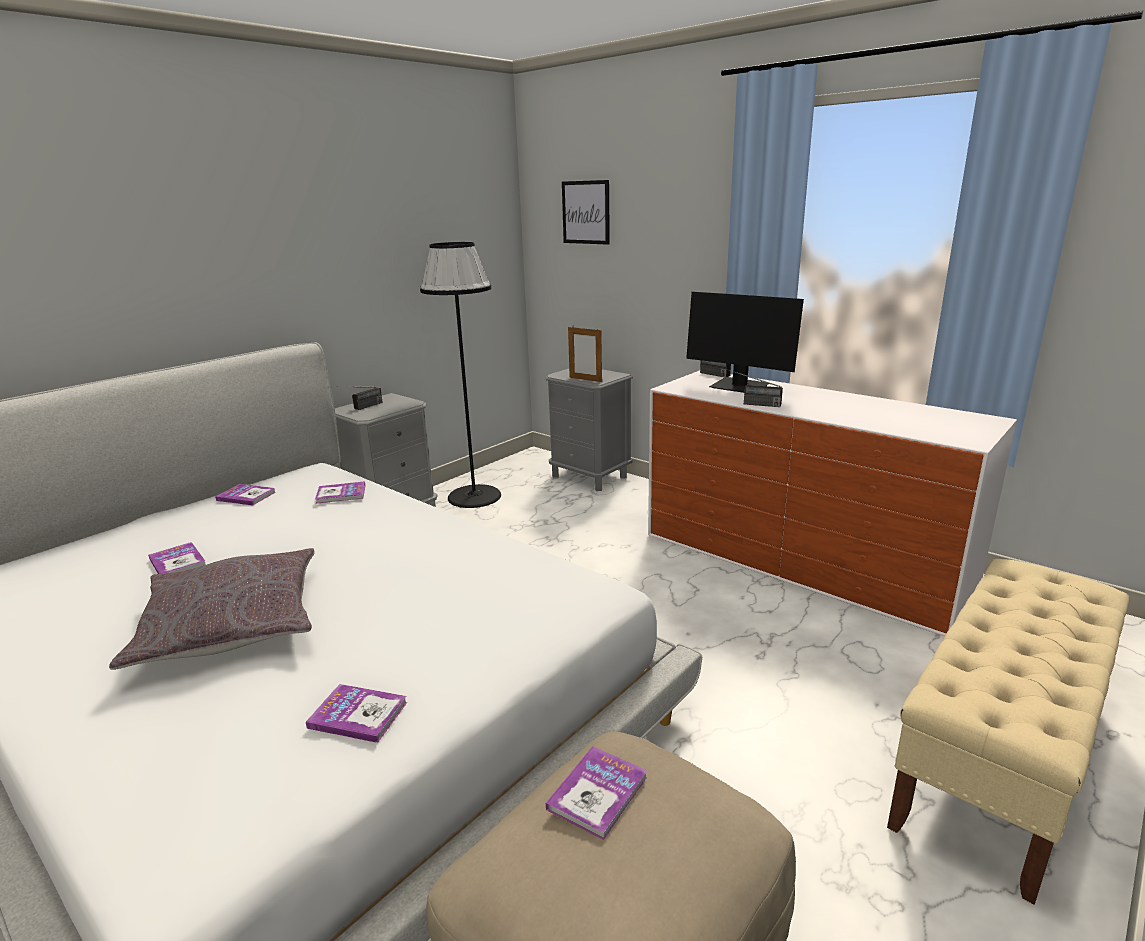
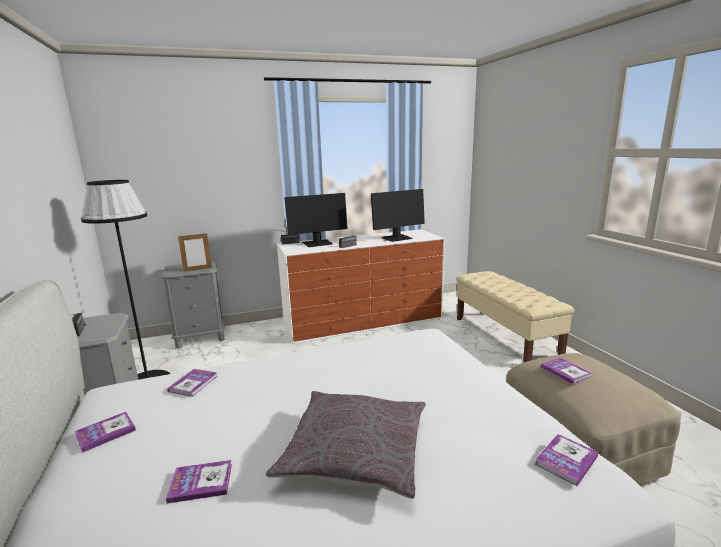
camera: 60 degrees left, 5 degrees down
book [306,684,407,743] -> book moved to [535,434,598,486]
picture [562,180,610,245] -> none
none -> monitor [371,189,425,242]

